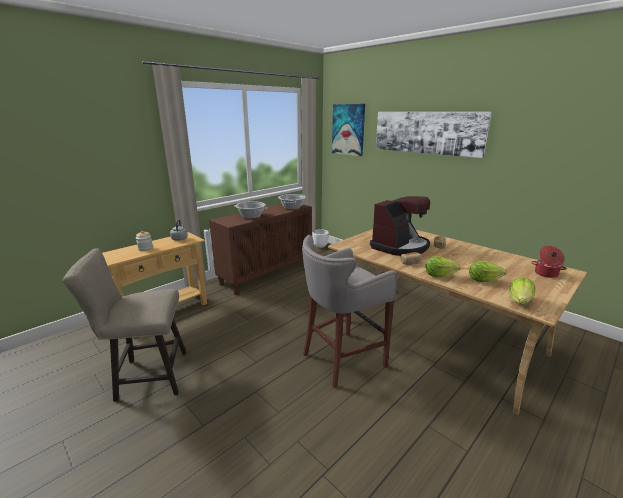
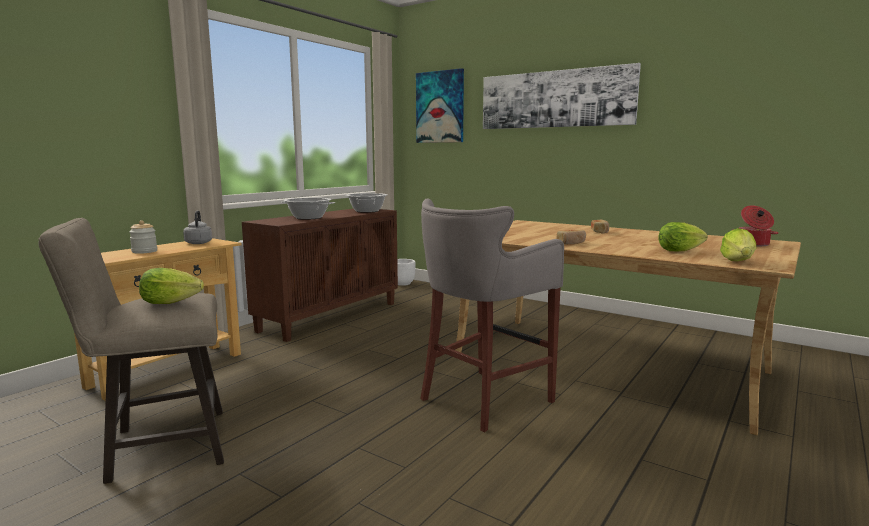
camera: 10 degrees left, 10 degrees down
coffee machine [370,196,430,256] -> none
lettuce [425,256,460,277] -> lettuce moved to [139,268,204,304]

